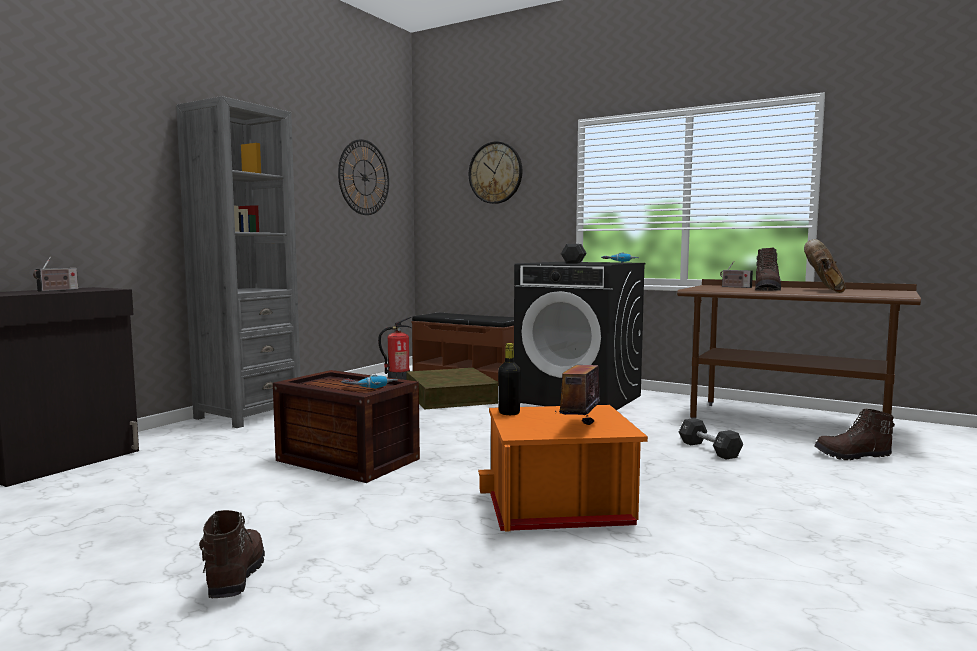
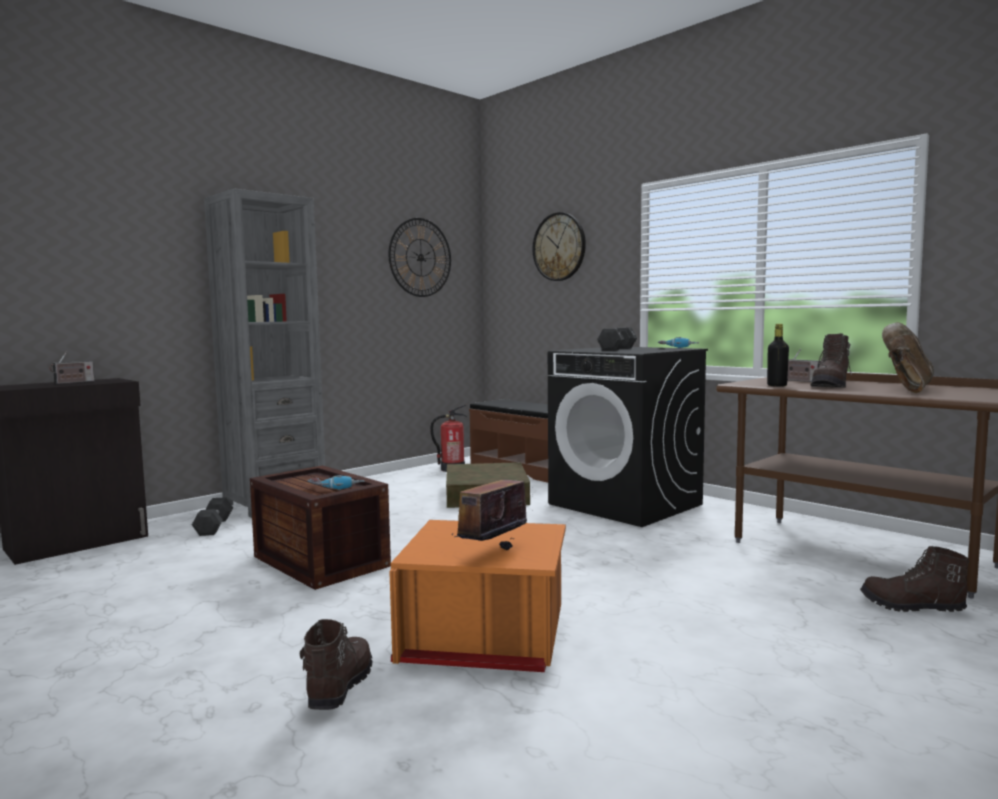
camera: 15 degrees right, 0 degrees up
brown boot [199,510,265,598] -> brown boot moved to [300,619,373,710]
black bottle [498,343,521,415] -> black bottle moved to [767,324,789,387]
black dumbbell [679,418,743,460] -> black dumbbell moved to [192,497,233,536]

